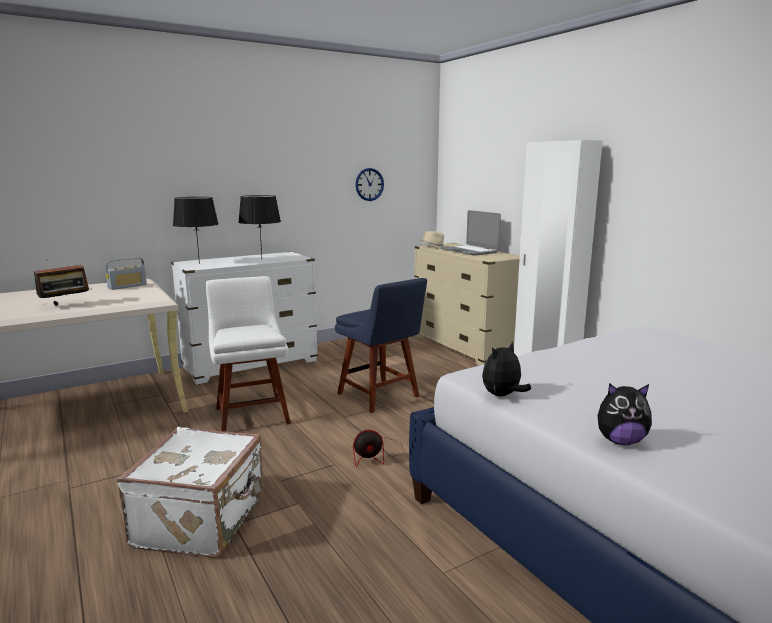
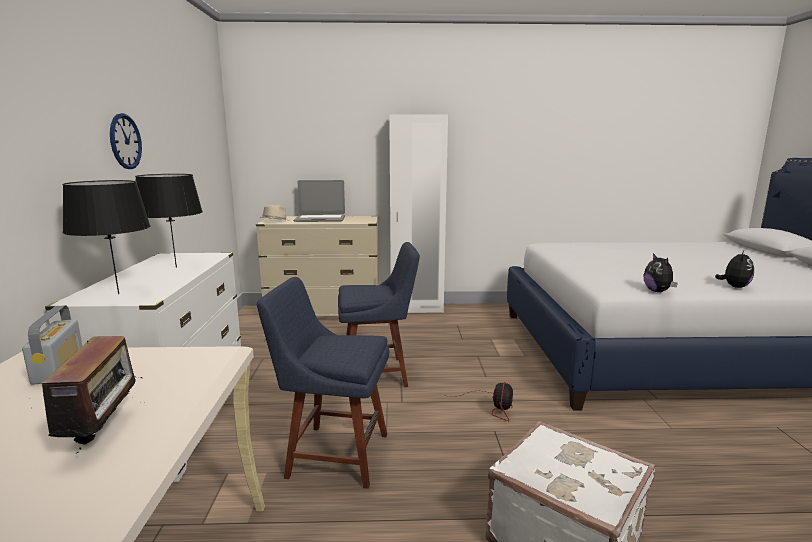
camera: 60 degrees left, 0 degrees up
white chair [206,276,291,432] -> blue chair [257,277,389,489]
wall clock [355,168,384,201] -> wall clock moved to [110,113,142,169]

